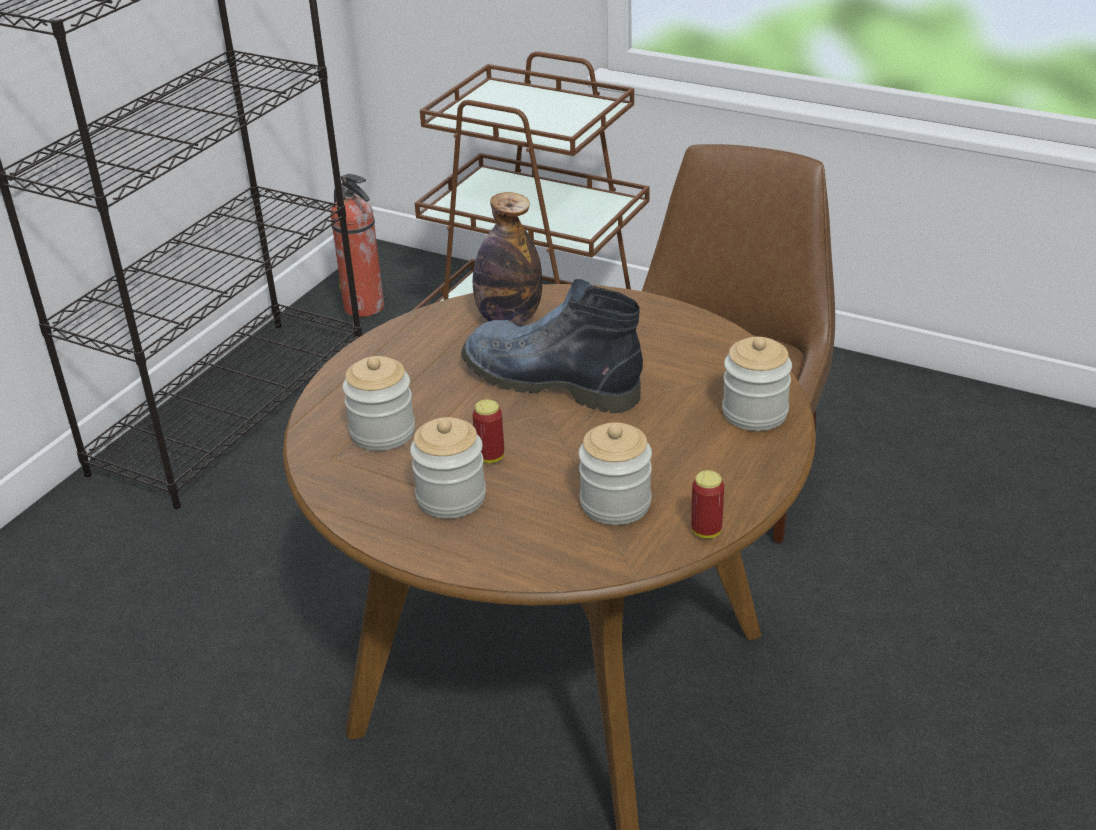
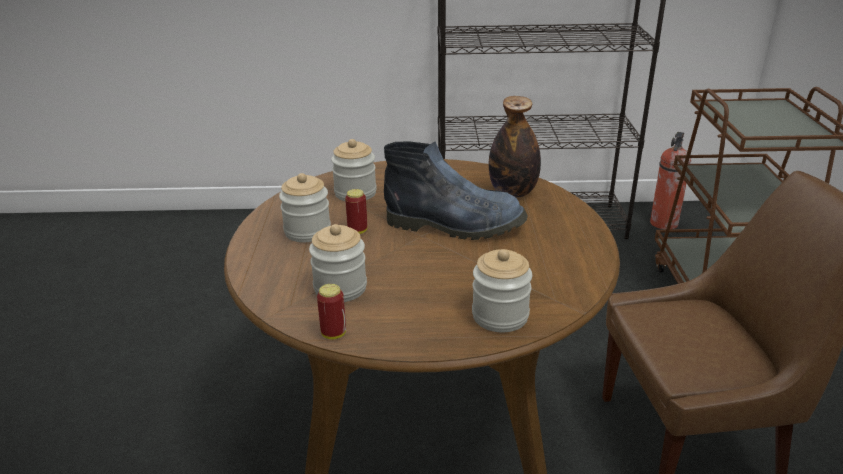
camera: 60 degrees right, 5 degrees down
boot [461,279,643,413] -> boot turned 105 degrees clockwise [384,141,528,240]

